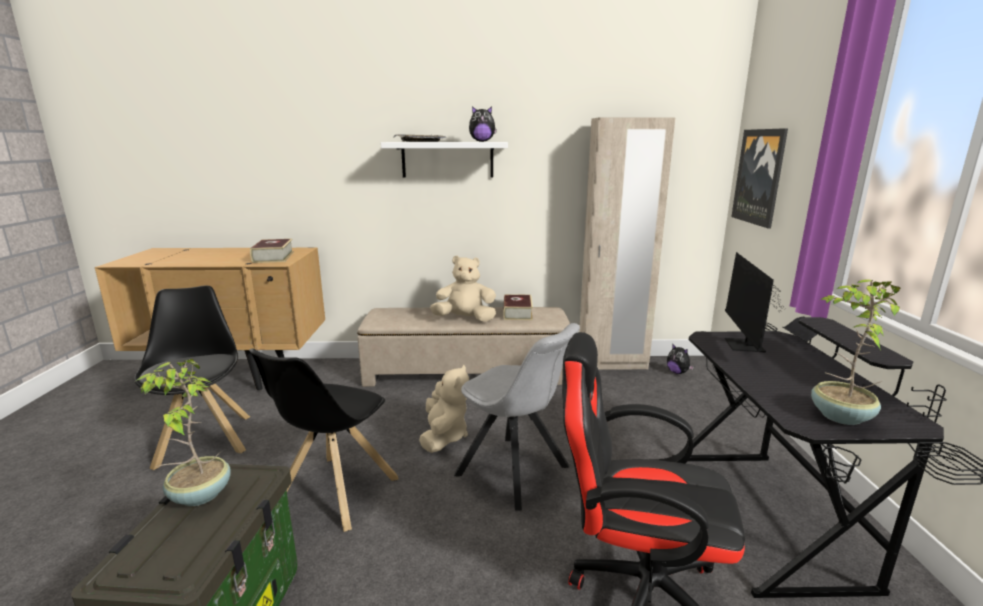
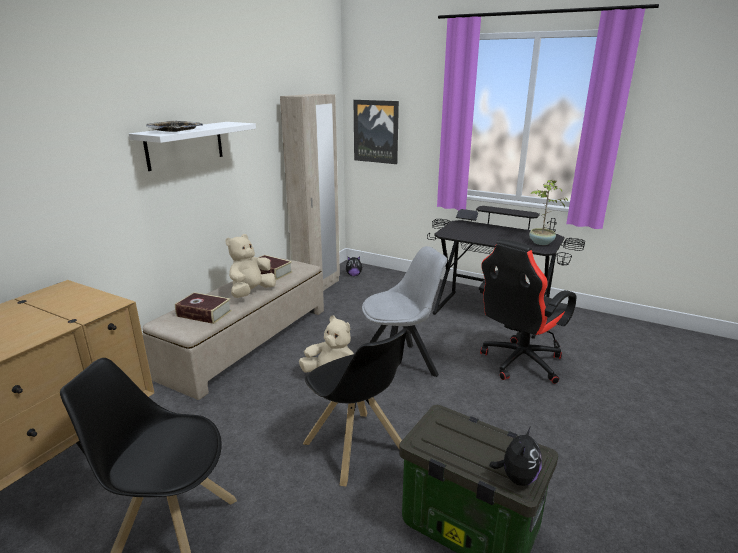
camera: 60 degrees left, 5 degrees up
potted plant [136,359,231,506] -> none
book [250,239,294,263] -> book moved to [175,292,232,324]
plush toy [469,106,497,142] -> plush toy moved to [490,426,542,486]
monitor [725,252,783,353] -> none

